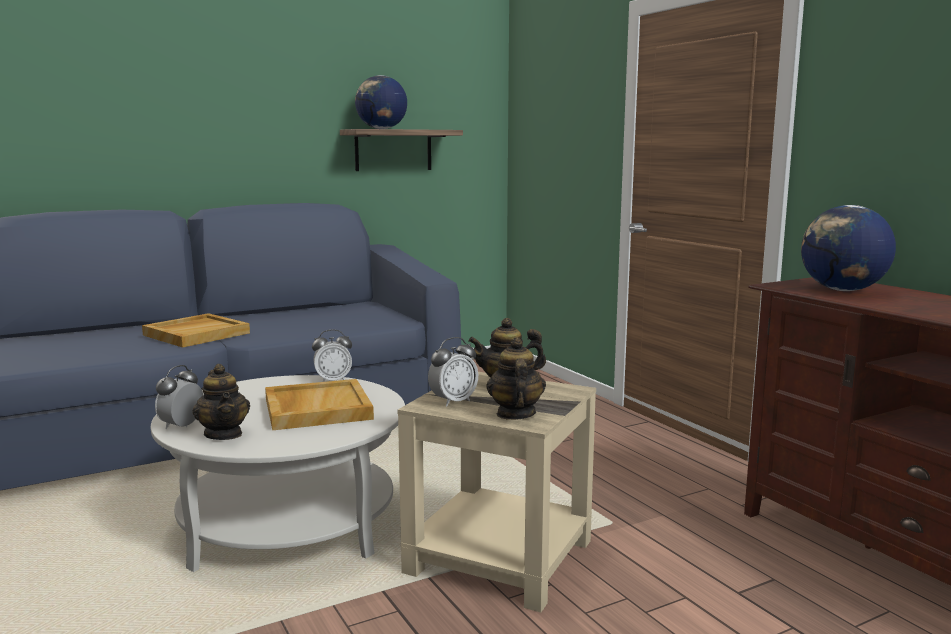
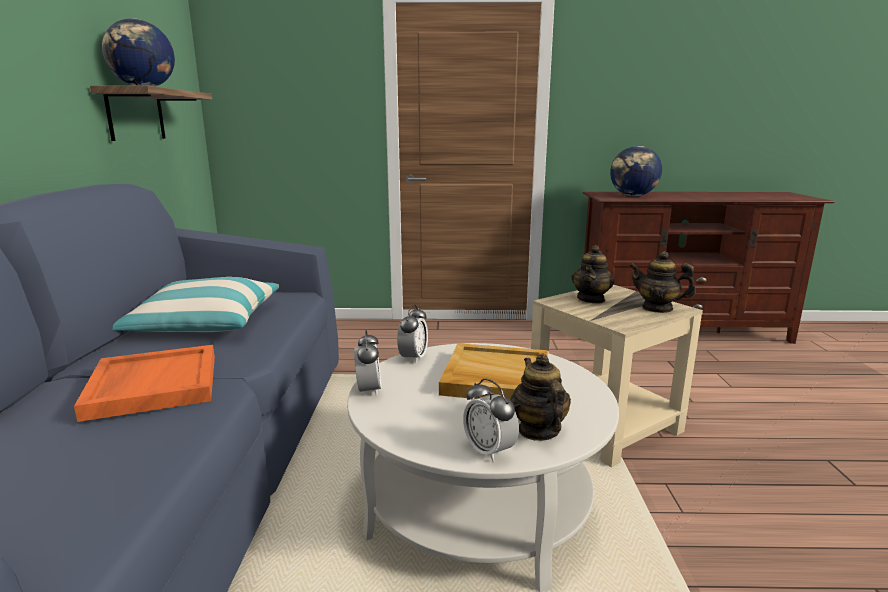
camera: 60 degrees left, 5 degrees up
beige tray [142,313,250,348] -> orange tray [74,345,215,422]
teapot [192,364,250,440] -> teapot turned 105 degrees counterclockwise [510,353,571,441]
alarm clock [428,337,478,406] -> alarm clock moved to [354,330,381,396]
none -> pillow [113,277,279,332]

